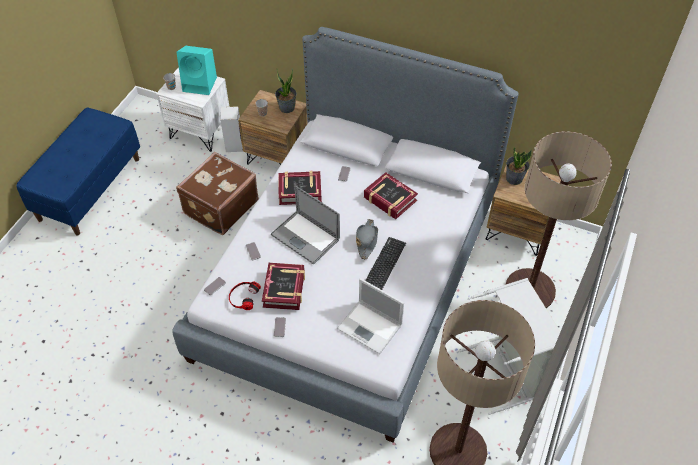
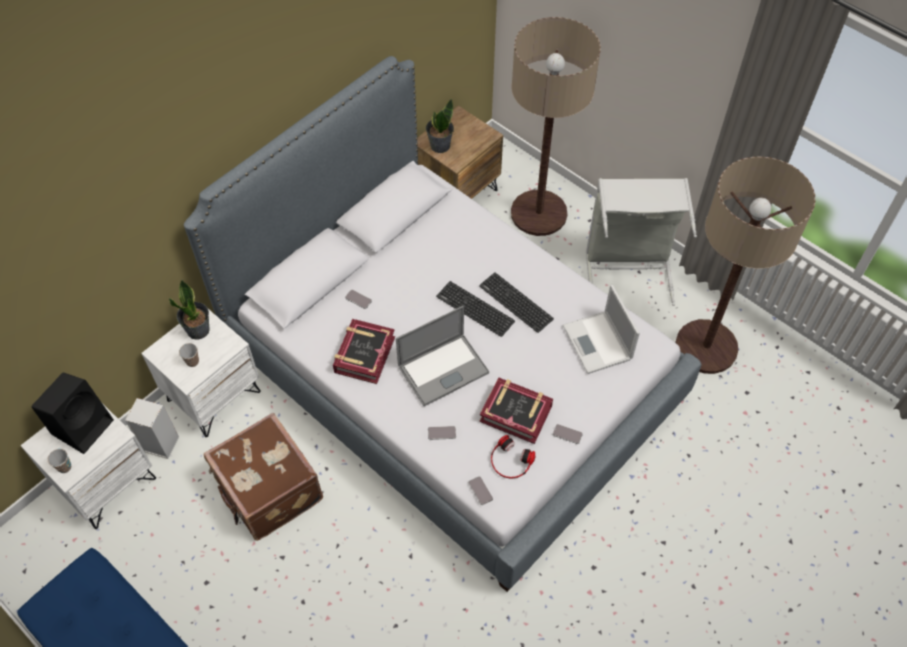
camera: 70 degrees left, 5 degrees up
turquoise speaker [176,46,217,95] -> black speaker [31,372,114,454]
brown nightstand [238,90,308,165] -> white nightstand [141,309,261,438]
laptop [337,278,404,354] -> laptop turned 105 degrees clockwise [563,285,640,374]
grey hat [356,219,378,259] -> keyboard [436,281,515,337]
book [364,172,418,219] -> none

